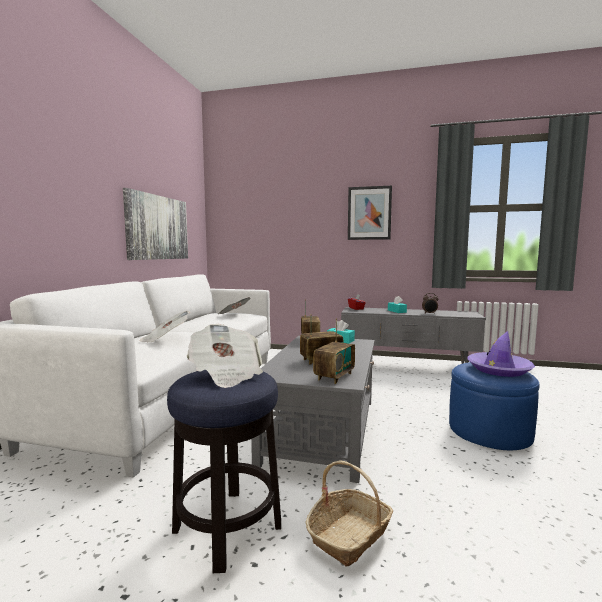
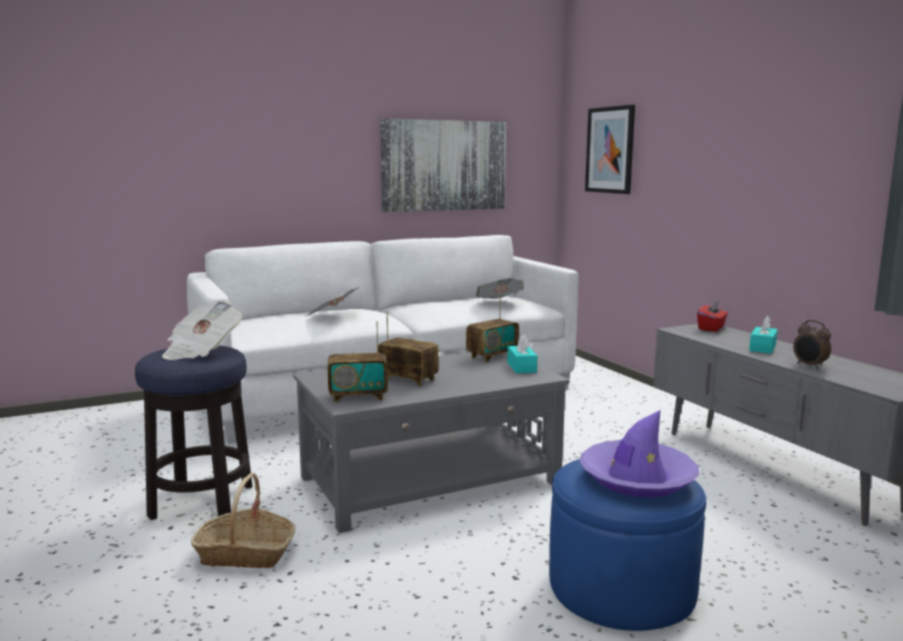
camera: 50 degrees right, 5 degrees up
picture [348,186,392,240] -> picture moved to [585,105,635,194]

